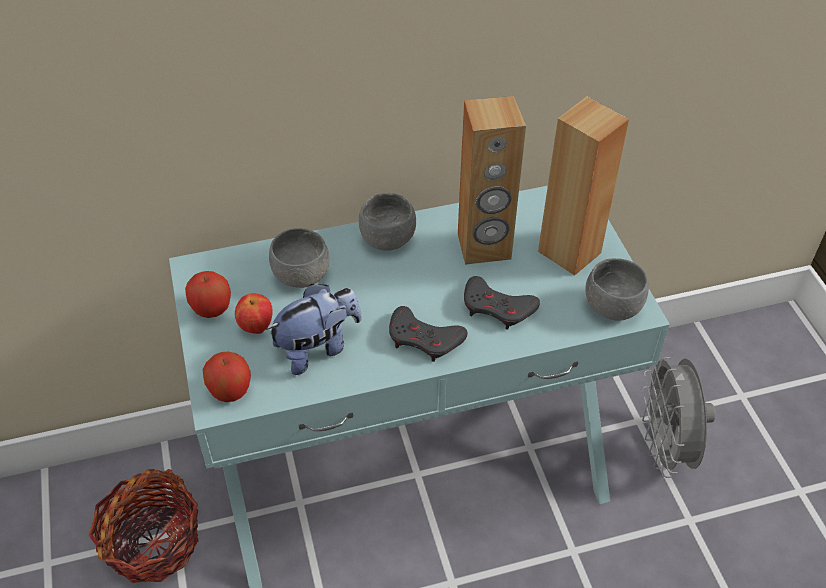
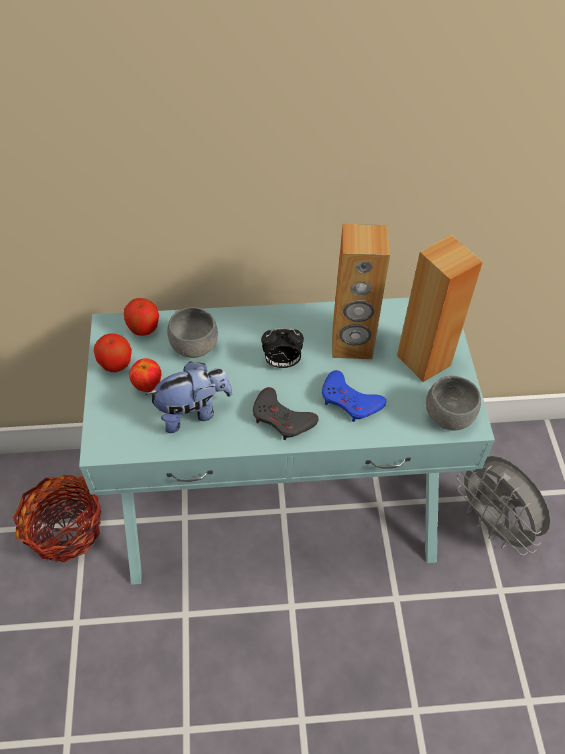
camera: 10 degrees right, 5 degrees up
apple [203,352,251,402] -> apple moved to [124,298,159,336]
grey bowl [359,193,416,251] -> none
grey game controller [464,276,540,330] -> blue game controller [322,370,386,422]
grey fan [642,357,716,478] -> grey fan turned 45 degrees counterclockwise [456,456,551,556]
none -> alarm clock [261,328,304,368]

